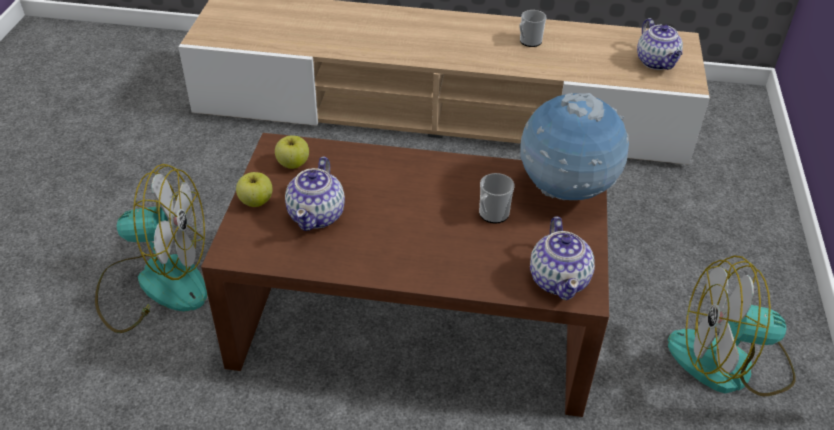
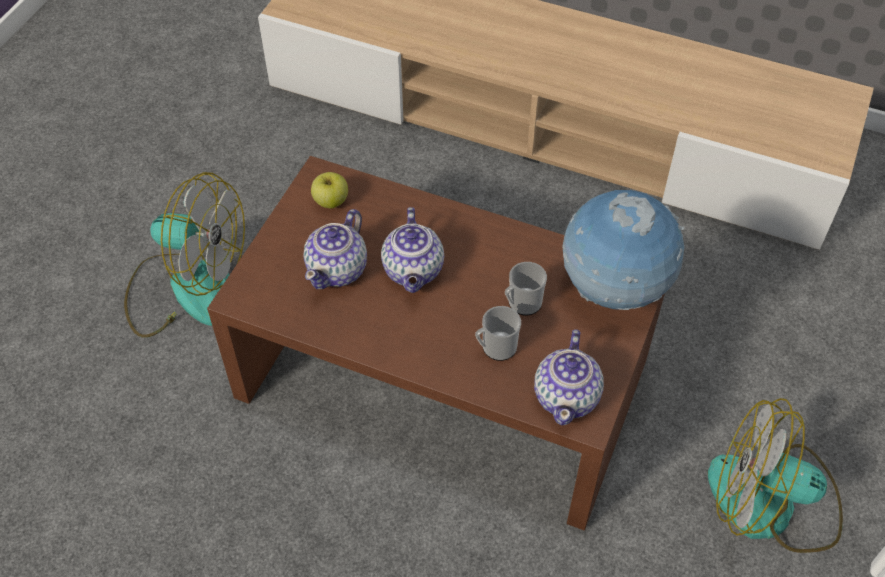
camera: 15 degrees right, 10 degrees up
apple [236,172,273,207] -> none
mug [519,10,547,47] -> mug moved to [475,306,521,361]
teapot [637,18,683,70] -> teapot moved to [381,207,444,293]

